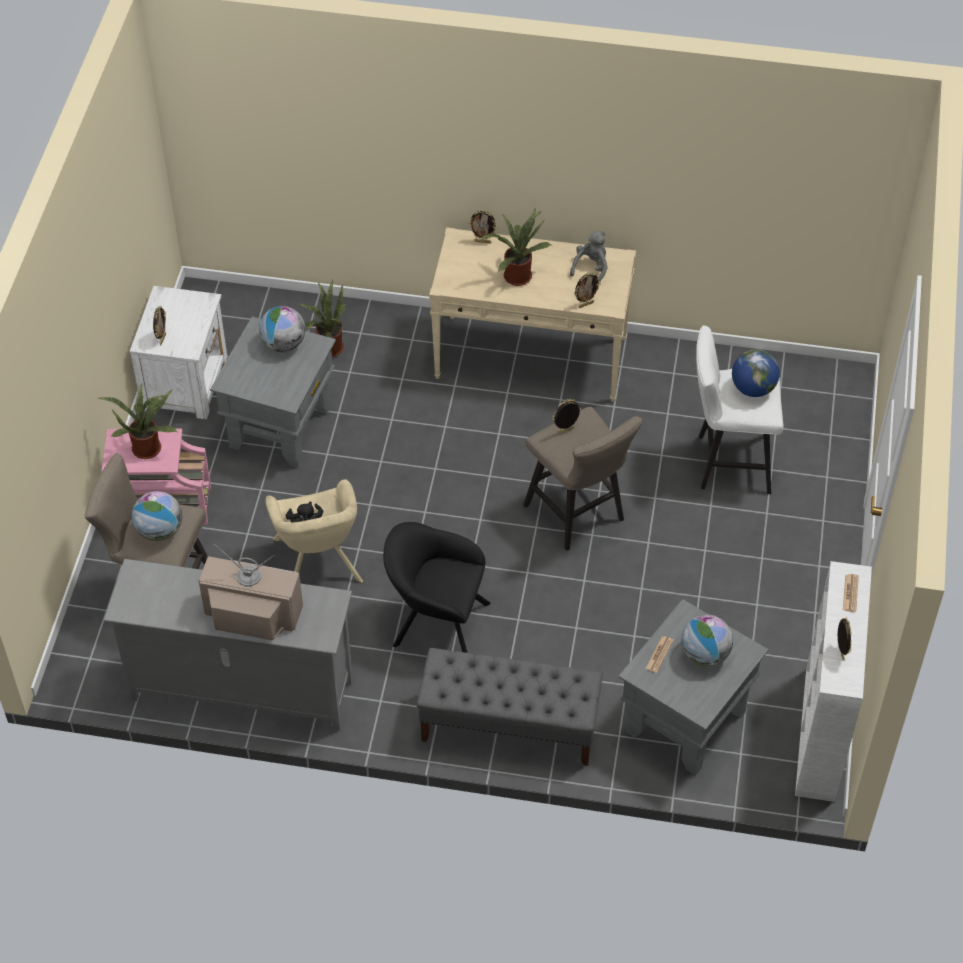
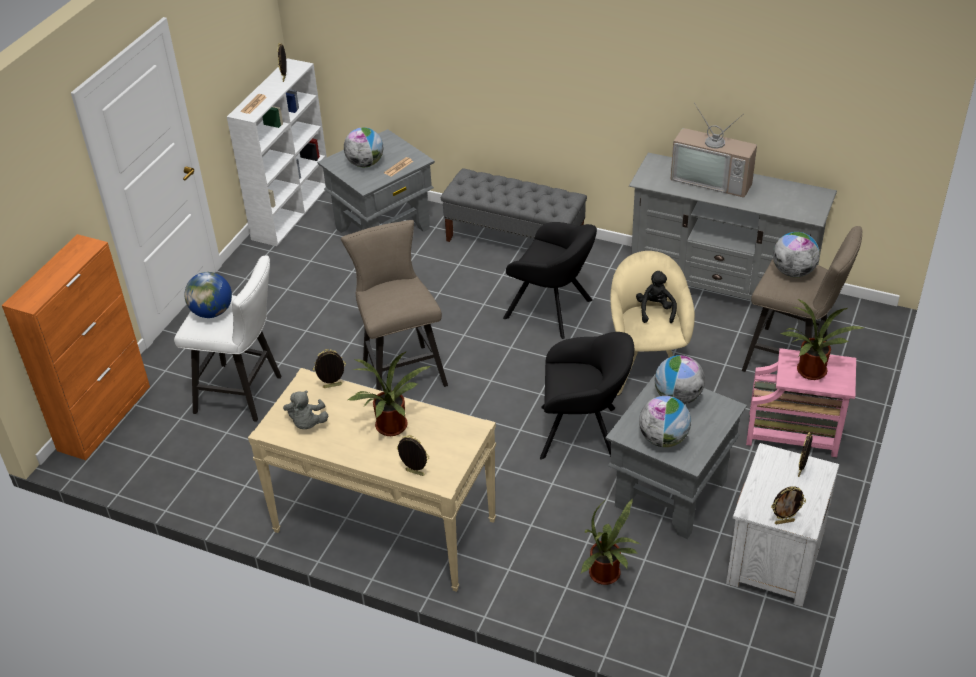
camera: 165 degrees left, 10 degrees down
picture frame [552,399,581,433] -> picture frame moved to [771,486,806,524]
grey plush toy [570,231,608,283] -> grey plush toy turned 45 degrees counterclockwise [283,390,329,429]
none -> orange cabinet [2,234,150,460]
none -> black armchair [540,332,634,460]
none -> globe [655,355,705,404]

